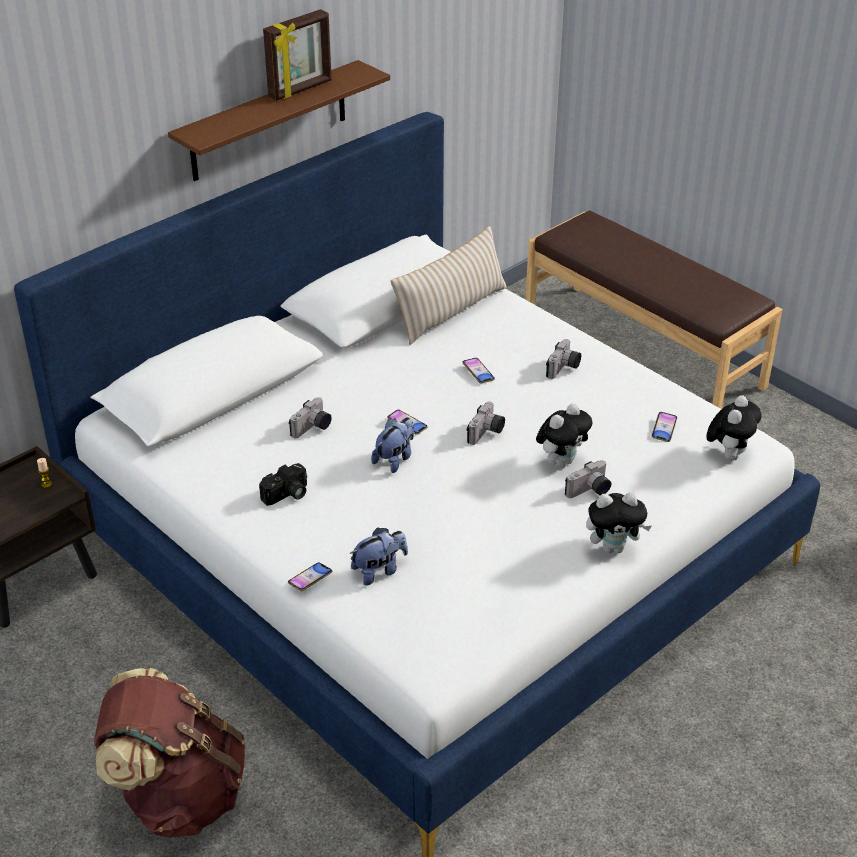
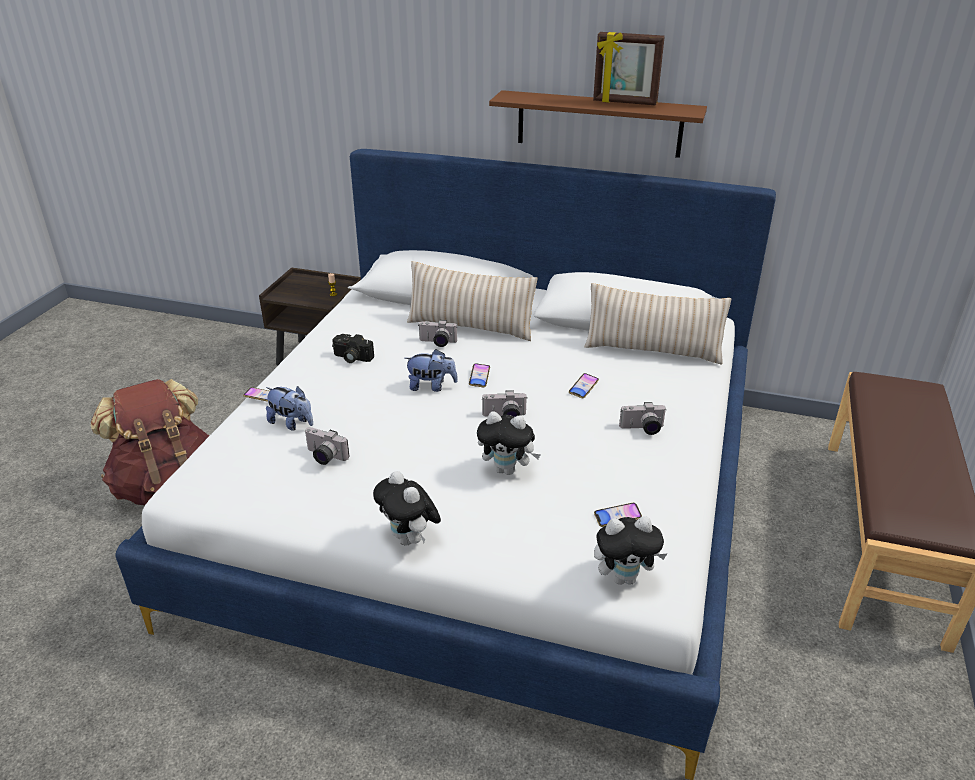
camera: 60 degrees right, 5 degrees down
camera [565,460,611,498] -> camera moved to [304,427,350,465]
none -> beige pillow [407,261,538,341]

